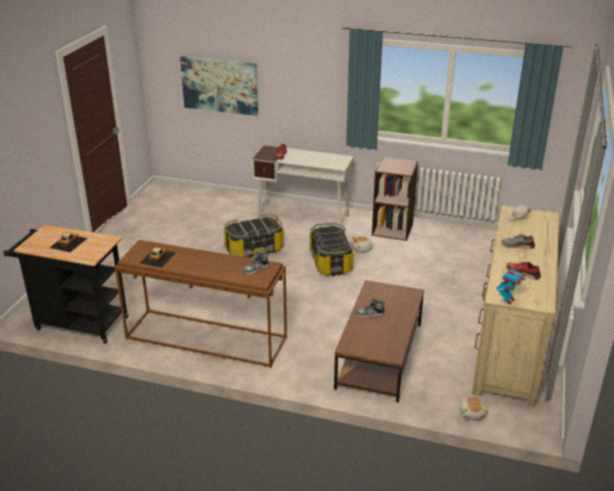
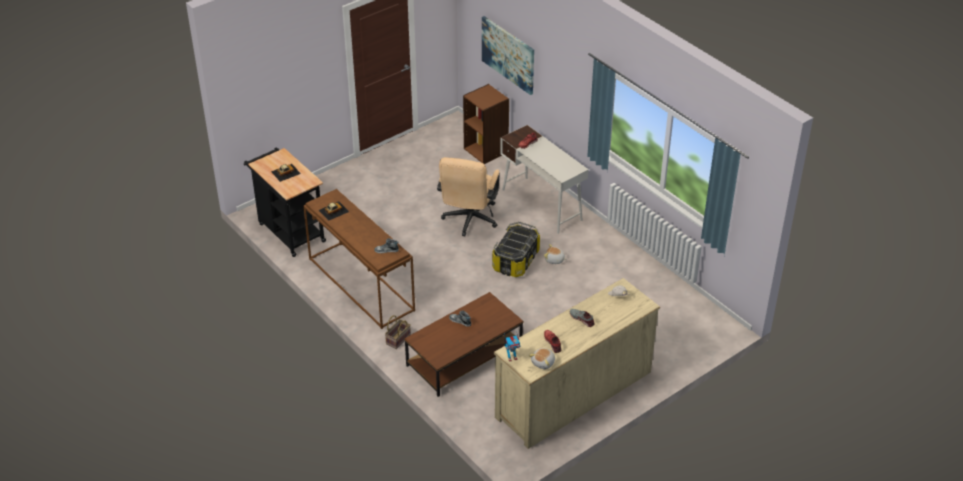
camera: 35 degrees right, 10 degrees up
storage box [224,214,284,258] -> beige office chair [437,157,500,236]
brown bookcase [372,156,418,241] -> brown bookcase moved to [463,84,509,164]
plush toy [459,396,489,420] -> plush toy moved to [529,348,555,369]
none -> basket [385,315,411,349]

